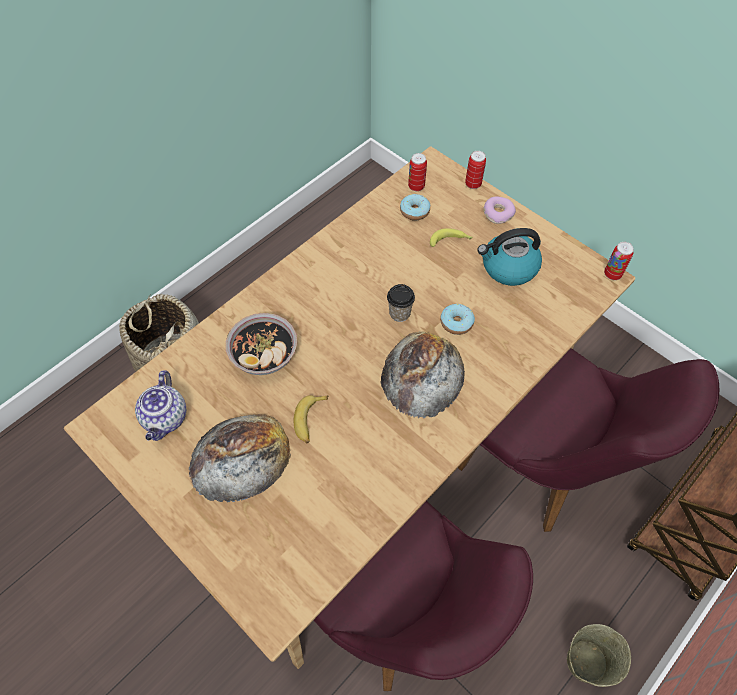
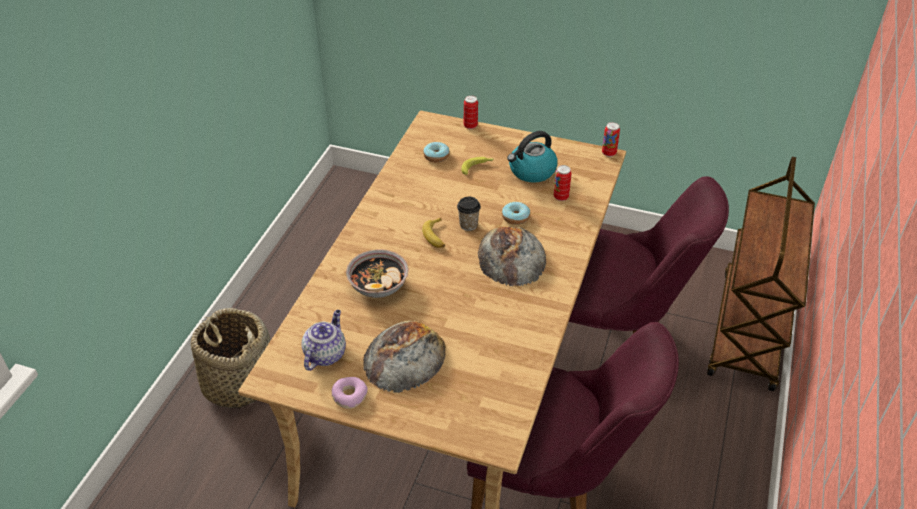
camera: 25 degrees left, 15 degrees down
teapot [135,370,186,441] -> teapot turned 135 degrees counterclockwise [302,310,346,371]
banana [294,395,328,444] -> banana moved to [422,217,445,248]
can [408,153,427,191] -> can moved to [554,165,572,201]
donut [484,196,516,224] -> donut moved to [332,377,368,409]
beige bucket [567,624,631,687] -> none

